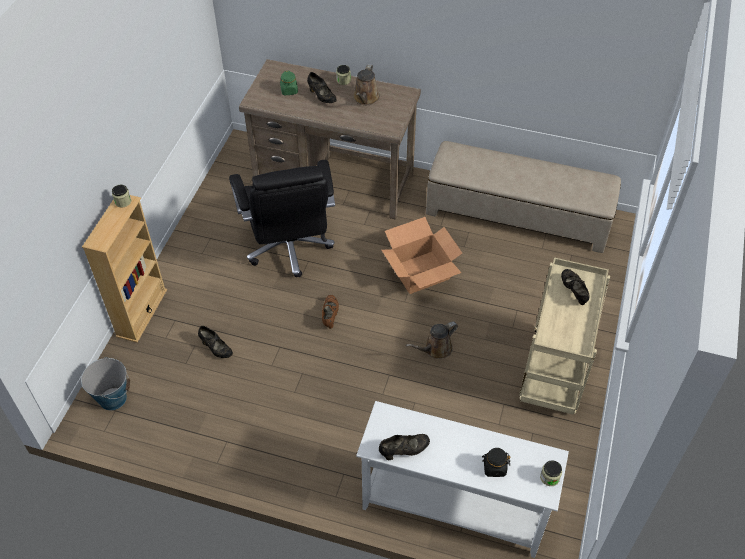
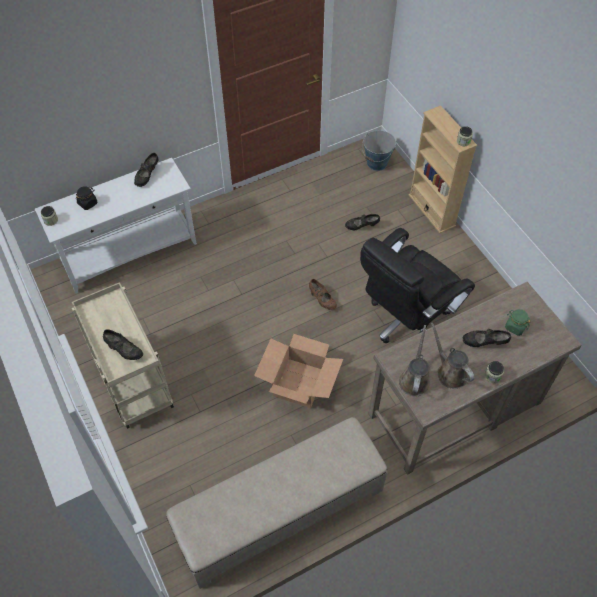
camera: 135 degrees right, 5 degrees up
black office chair [229,160,335,277] -> black office chair turned 75 degrees counterclockwise [360,228,475,343]
brown watering can [406,321,458,359] -> brown watering can moved to [399,325,430,397]

